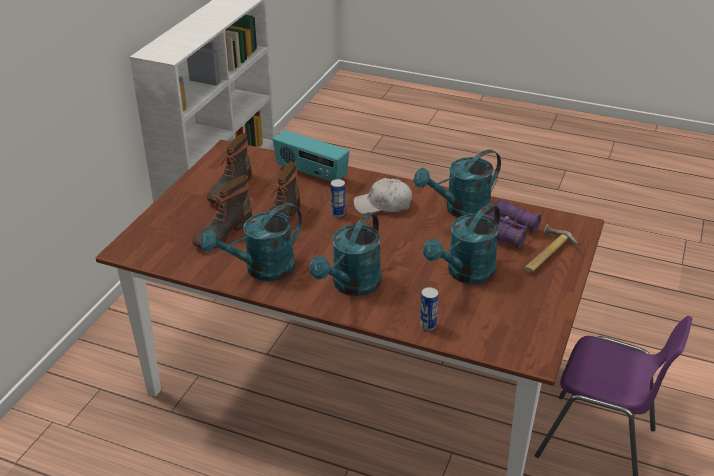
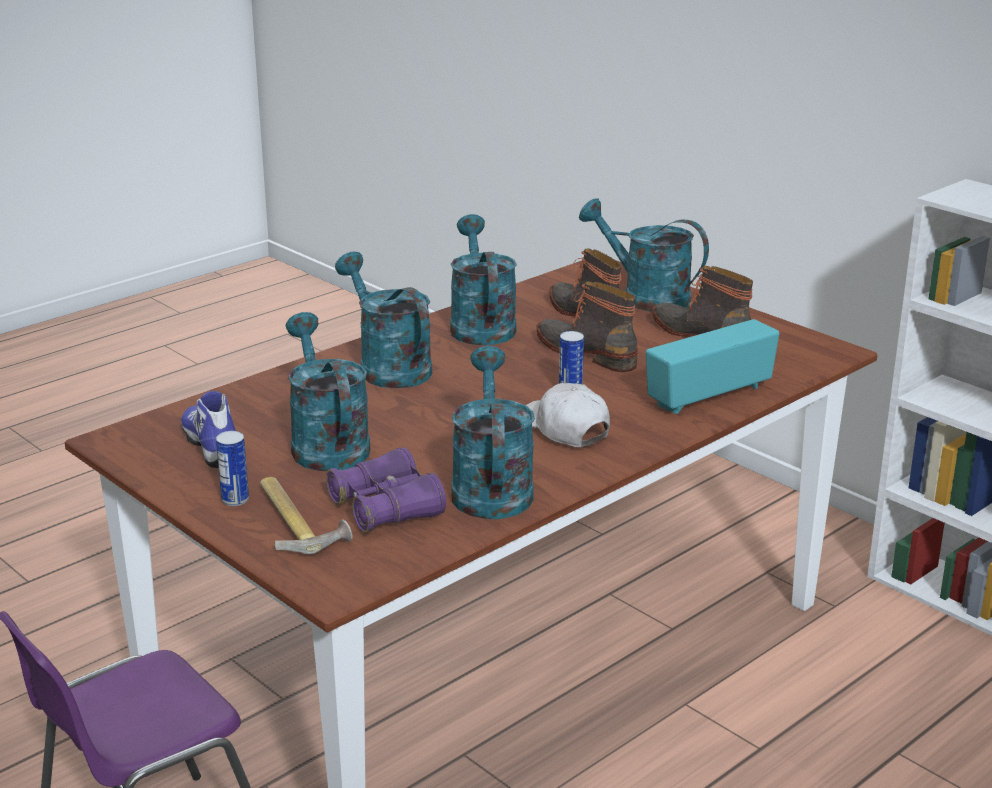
camera: 115 degrees right, 10 degrees down
white cap [353,178,412,214] -> white cap turned 60 degrees counterclockwise [526,383,610,447]
can [420,287,439,331] -> can moved to [216,431,249,506]
none -> shoe [181,391,236,468]
none -> turquoise watering can [579,198,709,312]

